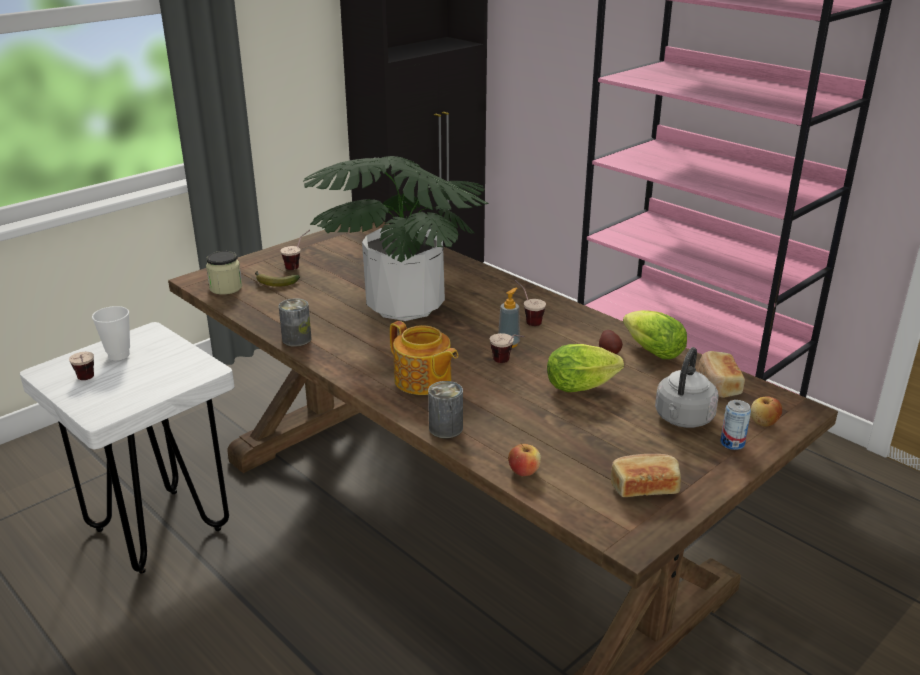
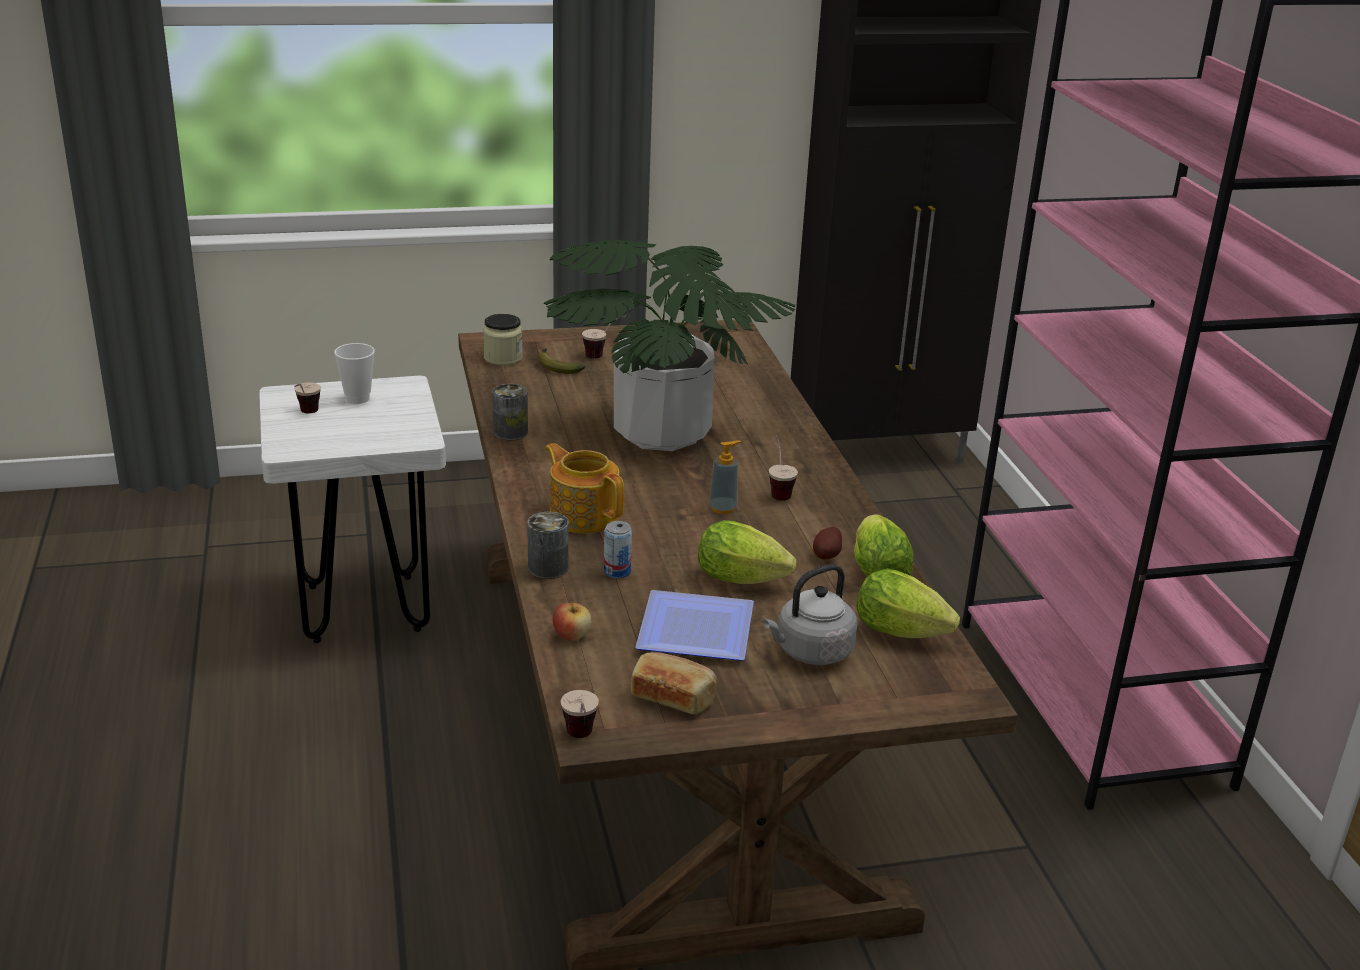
camera: 30 degrees right, 0 degrees up
teapot [390,321,458,395] -> teapot turned 150 degrees clockwise [545,443,624,534]
cup [490,333,525,363] -> cup moved to [561,690,599,738]
bread [699,351,745,398] -> lettuce [856,569,960,638]
can [720,400,751,450] -> can moved to [604,521,632,579]
apple [751,396,782,426] -> none
none -> plate [635,590,754,661]

